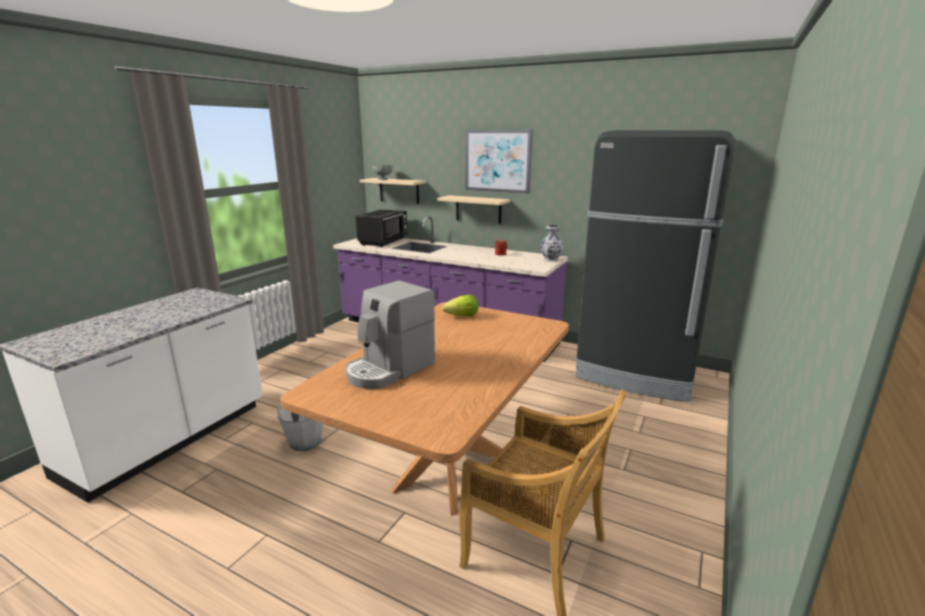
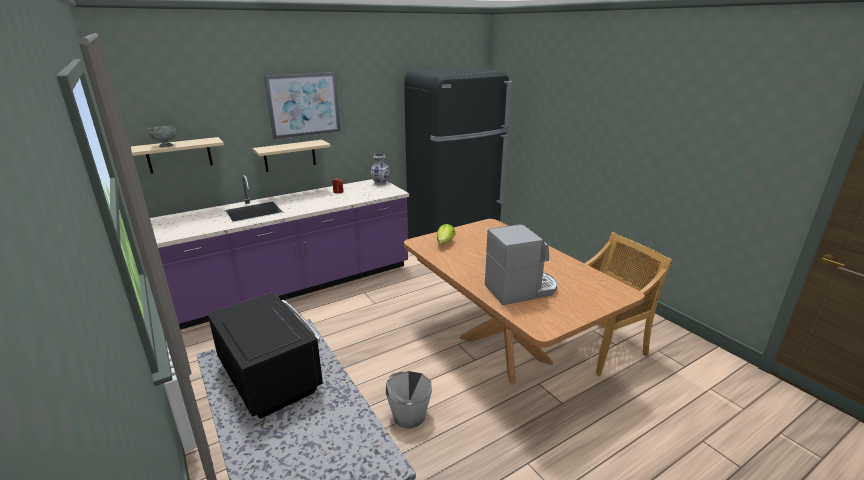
camera: 60 degrees left, 5 degrees up
coffee machine [345,280,435,389] -> coffee machine turned 90 degrees counterclockwise [485,224,558,305]
black microwave [356,209,407,247] -> black microwave moved to [208,292,324,419]

